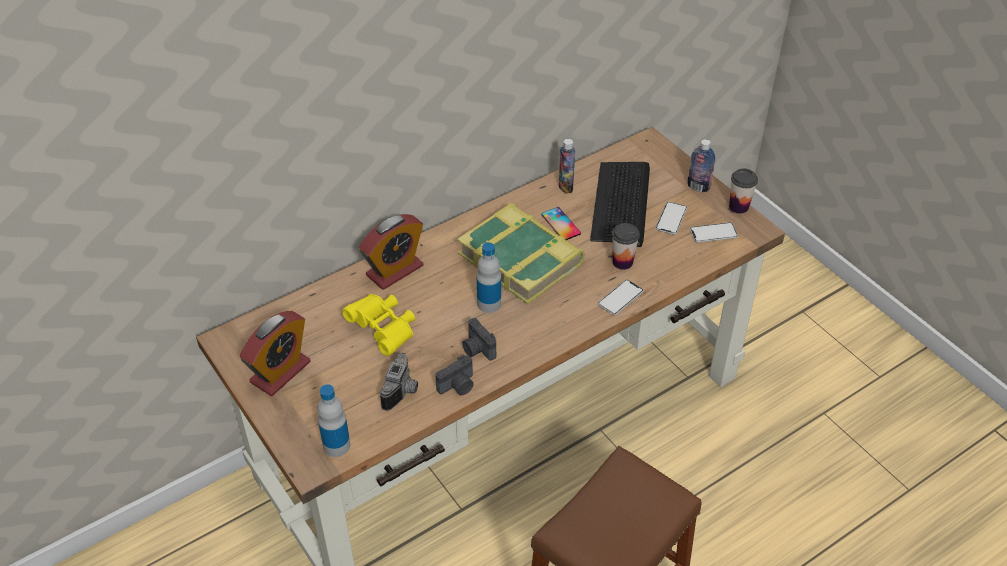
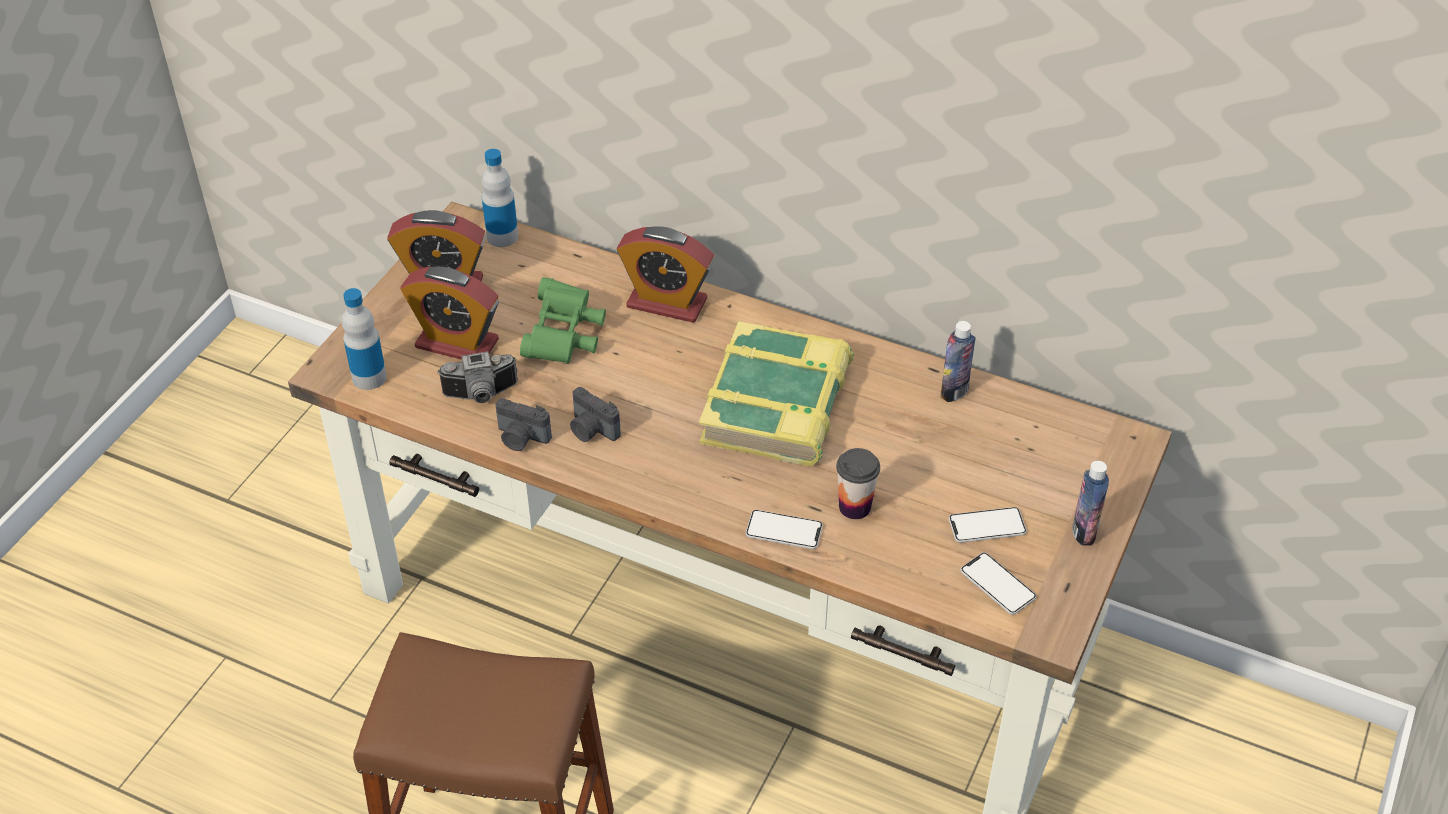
camera: 60 degrees right, 0 degrees up
yellow binoculars [342,294,415,356] -> green binoculars [520,277,606,364]
camera [462,318,496,361] -> camera turned 75 degrees counterclockwise [570,387,621,442]
bottle [477,242,501,313] -> bottle moved to [481,149,518,247]
phone [541,207,581,240] -> none
keyboard [590,162,650,247] -> none
cup [729,169,758,214] -> none
none -> alarm clock [400,267,499,360]

